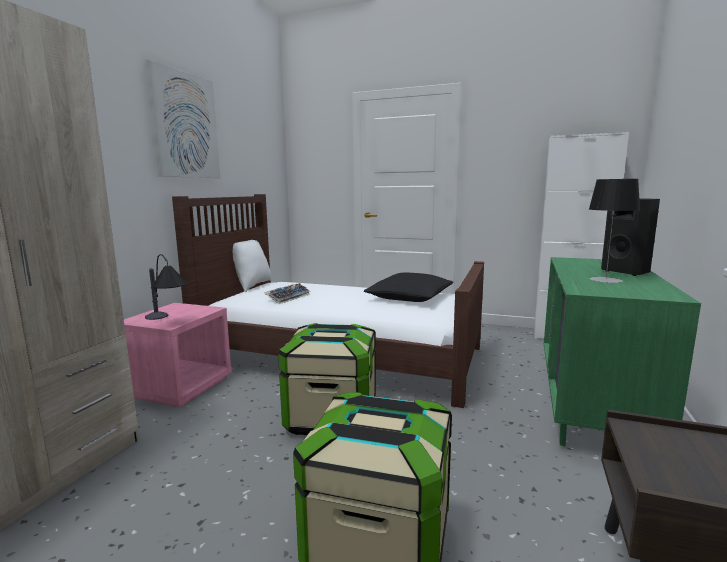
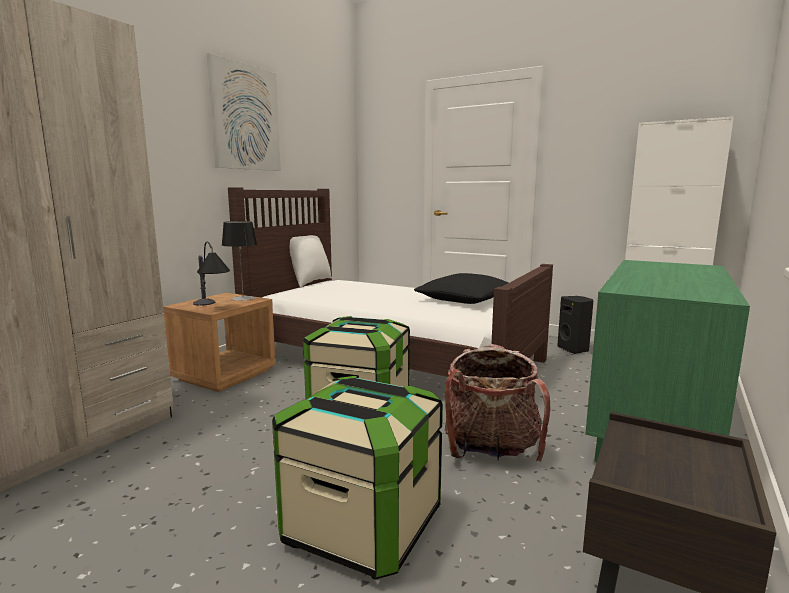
camera: 10 degrees right, 0 degrees up
pink nightstand [124,303,232,407] -> brown nightstand [163,293,276,392]
keyboard [264,283,310,304] -> none
table lamp [589,179,640,283] -> table lamp moved to [222,221,257,301]
black speaker [601,198,660,276] -> black speaker moved to [557,296,593,354]
none -> backpack [445,344,550,462]

